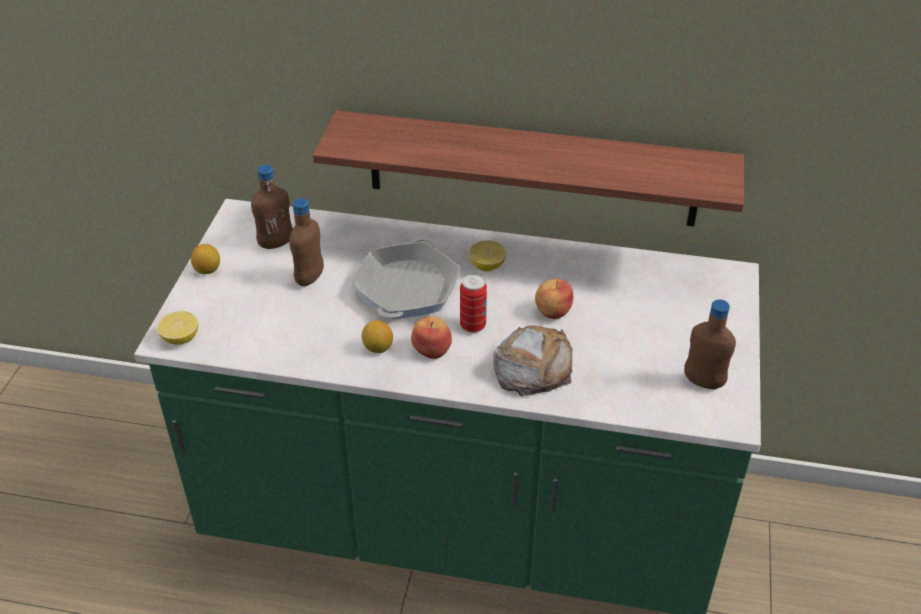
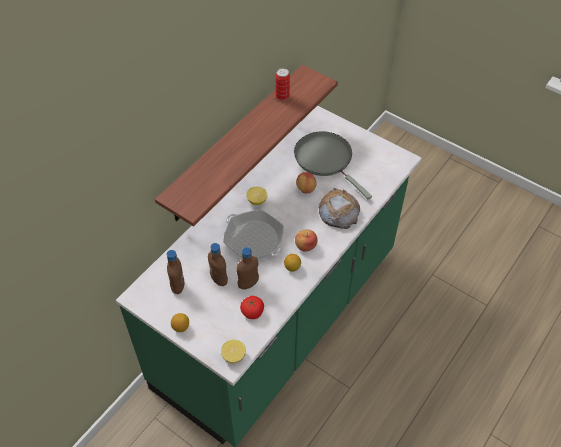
camera: 65 degrees left, 10 degrees up
can [460,274,487,333] -> can moved to [276,68,290,100]
brown bottle [684,299,736,389] -> brown bottle moved to [236,247,259,290]
none -> tomato [240,296,264,319]
none -> grey frying pan [294,131,372,200]

